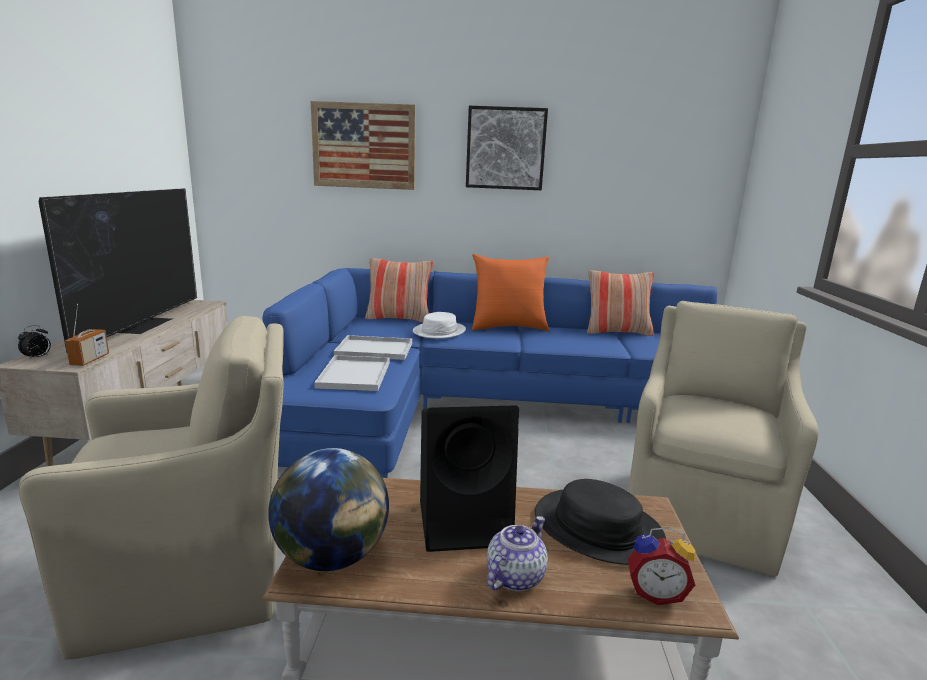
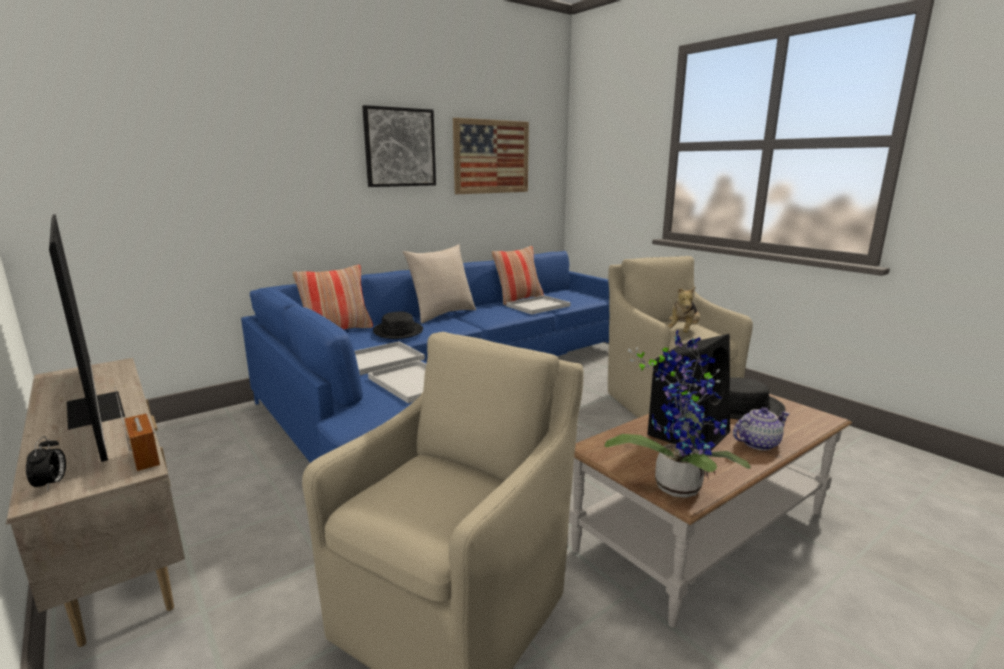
camera: 40 degrees left, 0 degrees up
globe [268,448,389,571] -> potted plant [605,330,751,498]
picture [311,101,416,190] -> picture moved to [453,118,529,194]
white hat [413,312,466,339] -> black hat [373,311,423,339]
orange pillow [472,254,550,331] -> beige pillow [403,244,476,324]
teapot [487,516,548,591] -> teapot turned 75 degrees clockwise [733,407,790,450]
alarm clock [628,527,696,605] -> none
none -> white tray [506,295,571,314]
none -> plush toy [667,286,700,333]

